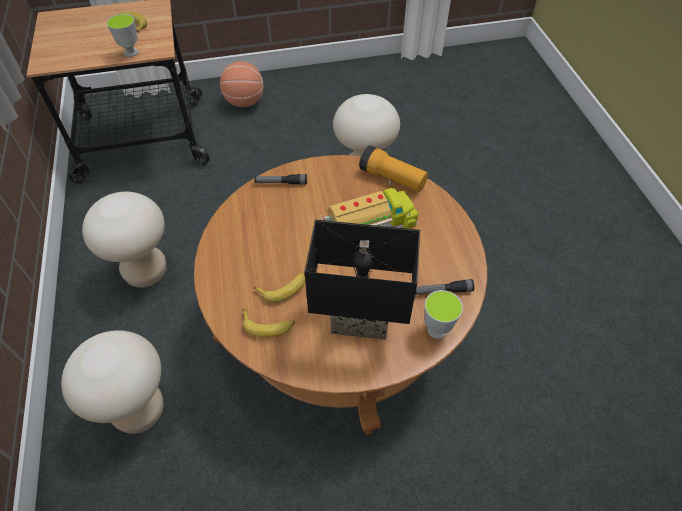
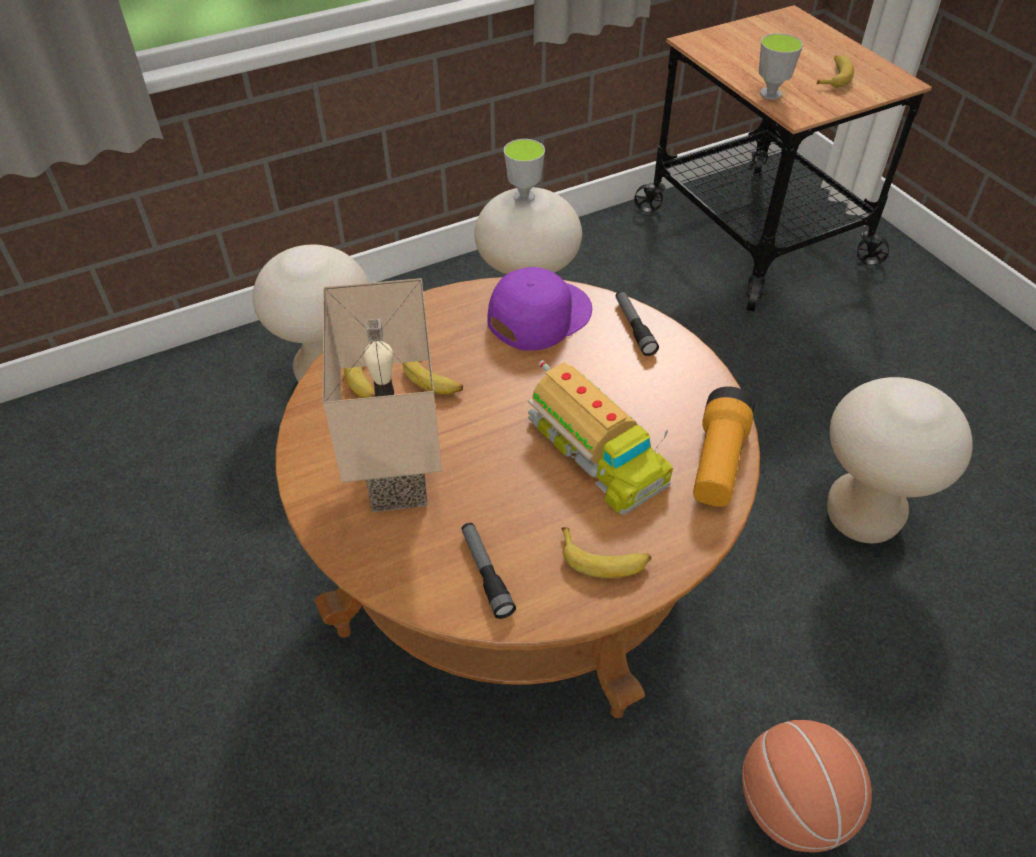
camera: 75 degrees right, 5 degrees down
basketball [220,61,264,107] -> basketball moved to [742,720,872,853]
black table lamp [304,220,420,340] -> beige table lamp [323,278,442,512]
cup [425,290,463,339] -> cup moved to [504,139,545,203]
none -> purple cap [487,267,592,351]
none -> banana [561,527,651,578]

